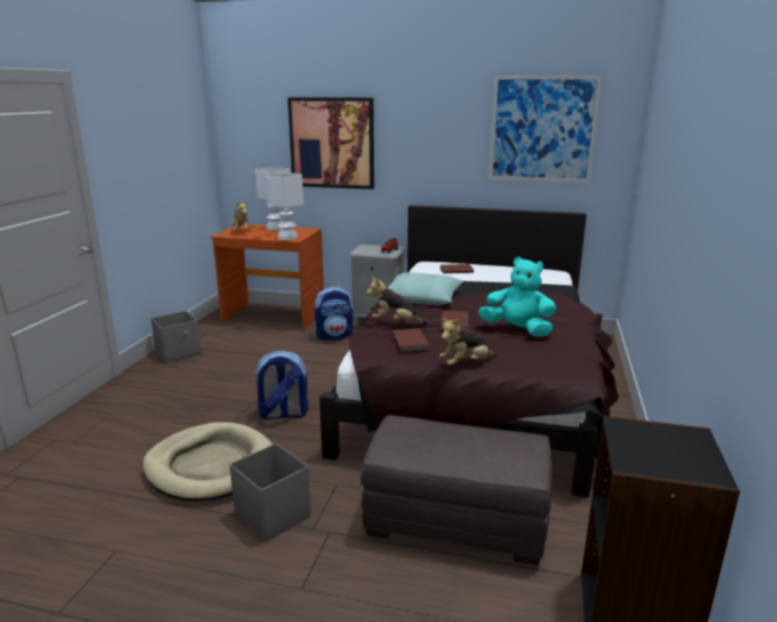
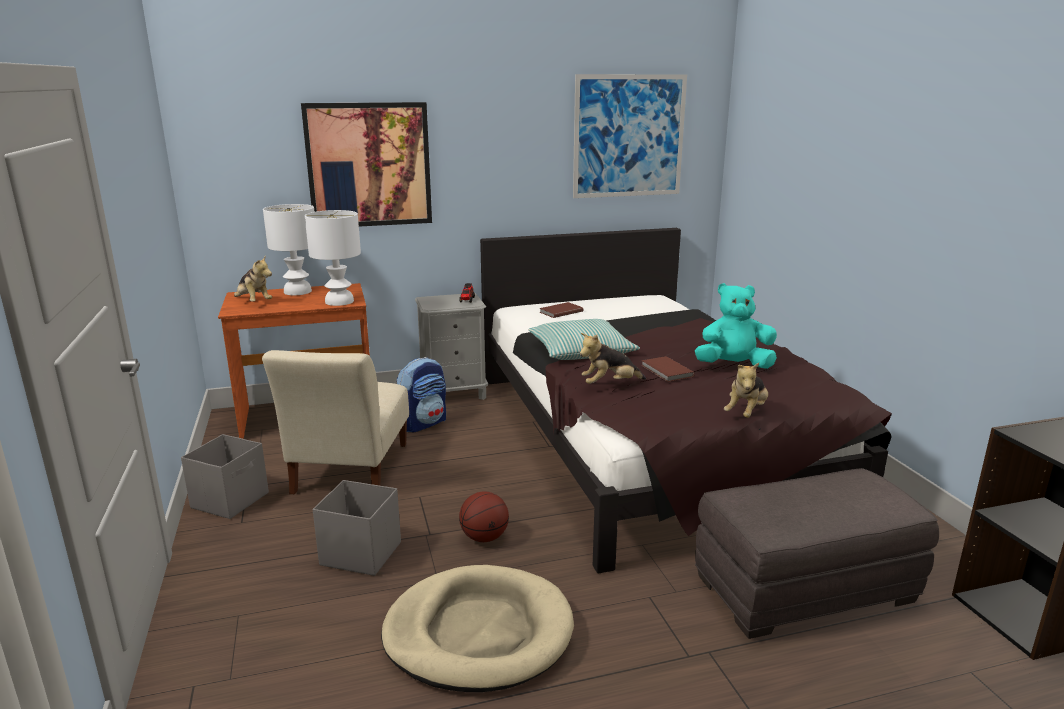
camera: 30 degrees left, 0 degrees up
grey storage box [229,443,311,542] -> grey storage box moved to [313,480,401,576]
backpack [254,351,309,420] -> basketball [459,492,509,542]
brown book [392,328,429,352] -> none
none -> beige chair [262,350,409,494]

